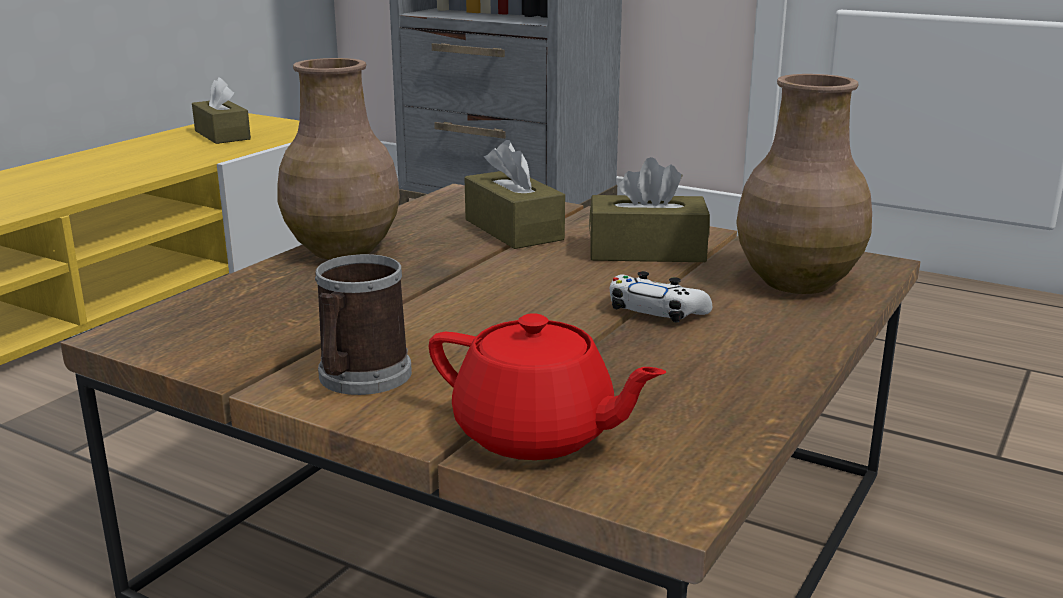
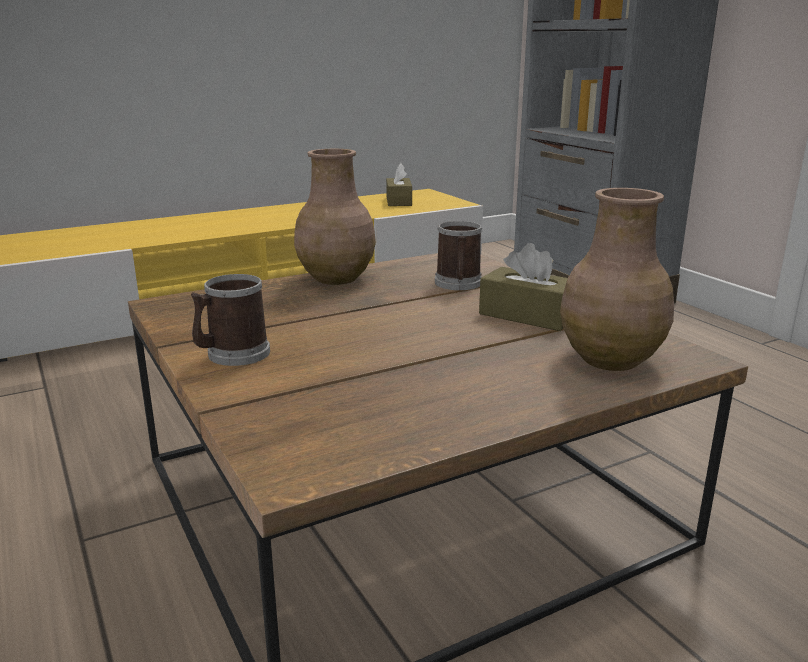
camera: 30 degrees right, 0 degrees up
red teapot [429,313,666,460] -> none
brown tissue box [464,140,565,249] -> mug [435,221,482,290]
white game controller [610,271,712,322] -> none

